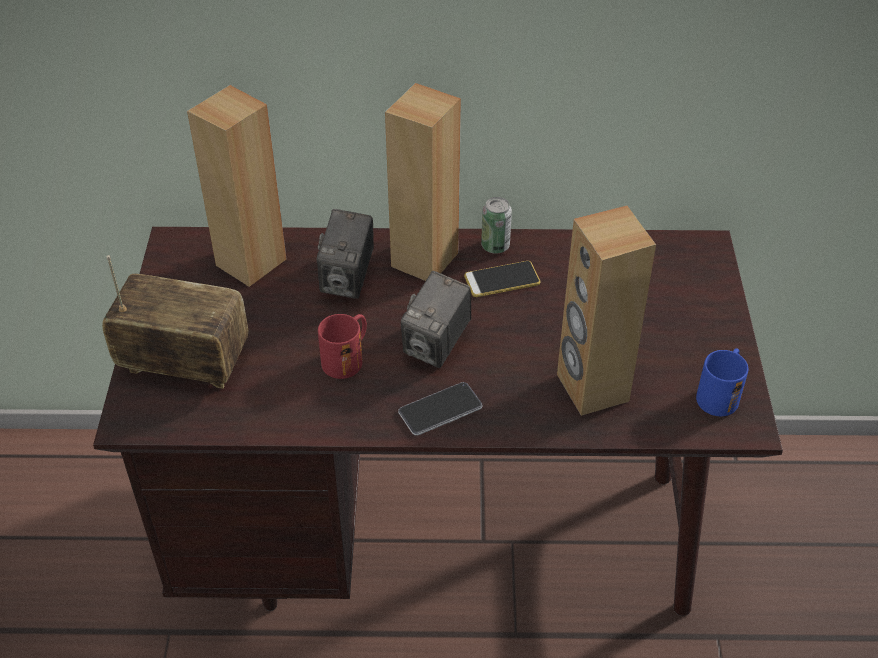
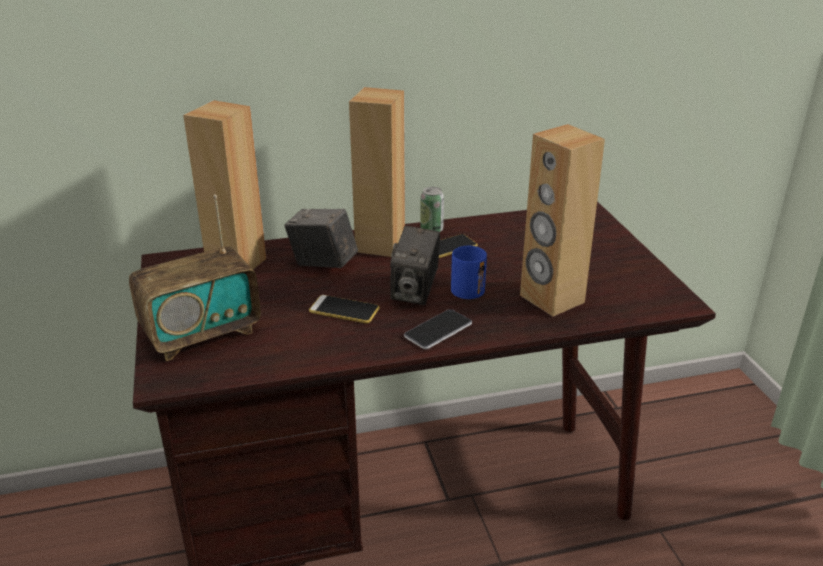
camera: 15 degrees left, 15 degrees down
radio [102,255,248,389] -> radio turned 150 degrees clockwise [129,195,261,361]
camera [317,209,374,299] -> camera turned 120 degrees clockwise [284,208,358,268]
red mug [318,314,367,379] -> phone [309,295,380,323]
blue mug [696,348,748,416] -> blue mug moved to [451,246,487,299]

